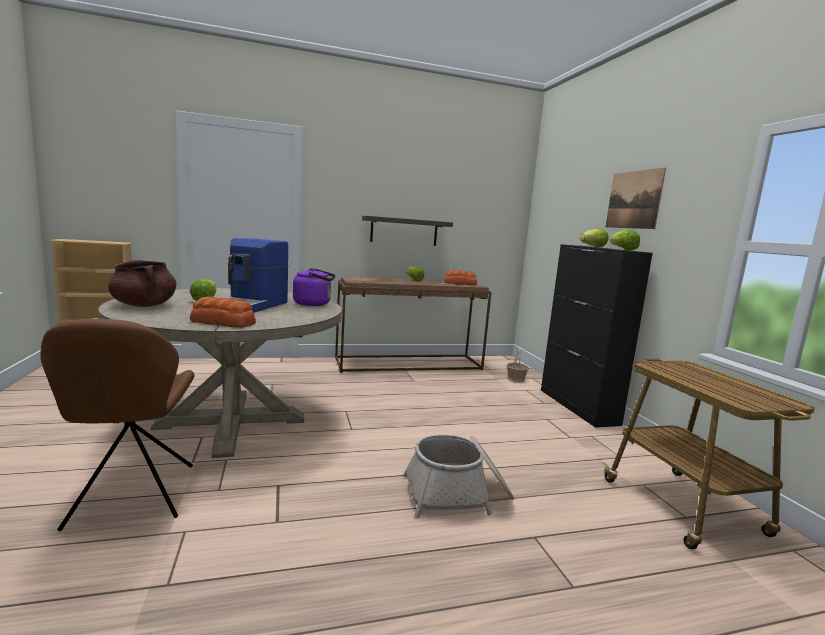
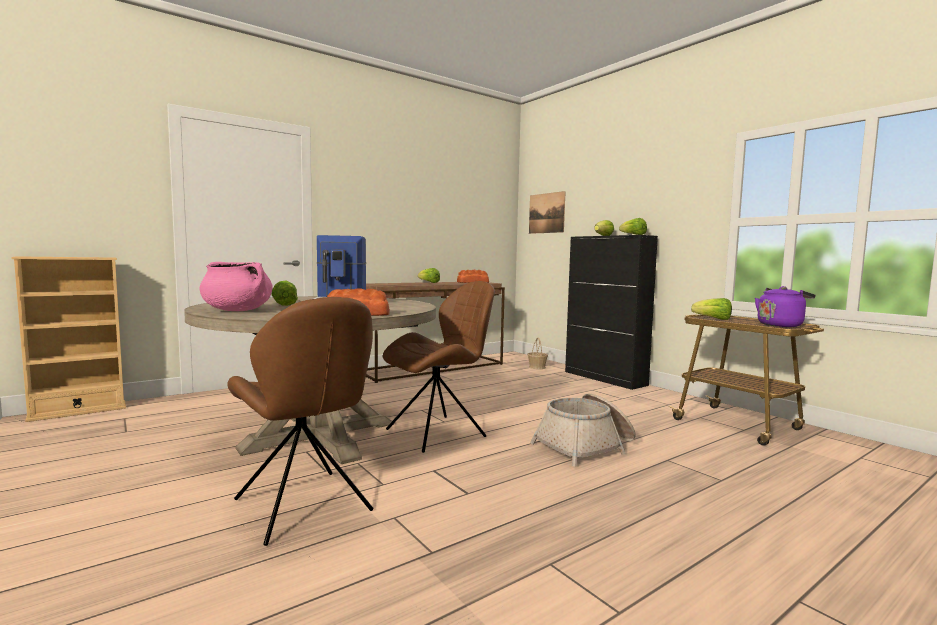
camera: 20 degrees left, 5 degrees down
brown cooking pot [108,260,176,307] -> pink cooking pot [199,262,273,311]
purple kettle [293,268,336,306] -> purple kettle moved to [755,286,816,327]
shelf [362,216,453,246] -> none
picture [606,168,666,229] -> picture moved to [529,191,566,234]
none -> brown chair [383,281,495,453]
none -> lettuce [691,298,732,320]

